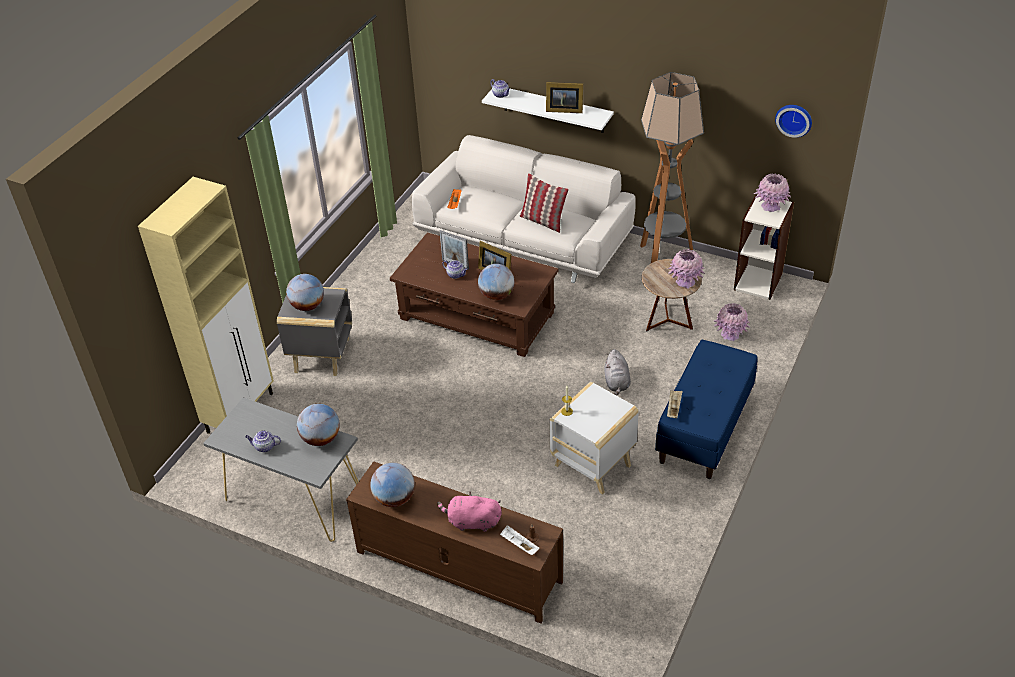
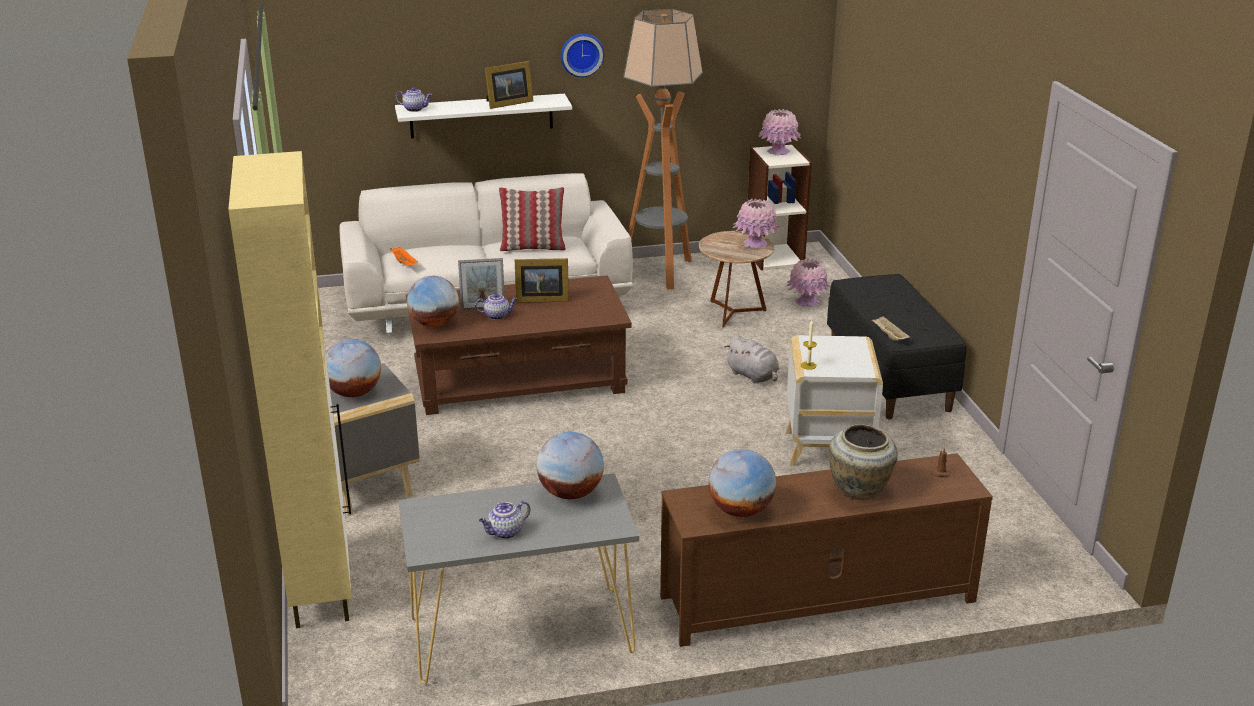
camera: 40 degrees left, 15 degrees down
pink plush toy [438,491,502,532] -> beige vase [829,424,898,500]
globe [478,264,514,300] -> globe moved to [407,276,459,327]
white tray [500,525,540,555] -> none
blue bench [655,340,757,479] -> black bench [827,274,966,419]
wall clock [775,105,812,138] -> wall clock moved to [561,34,604,77]

